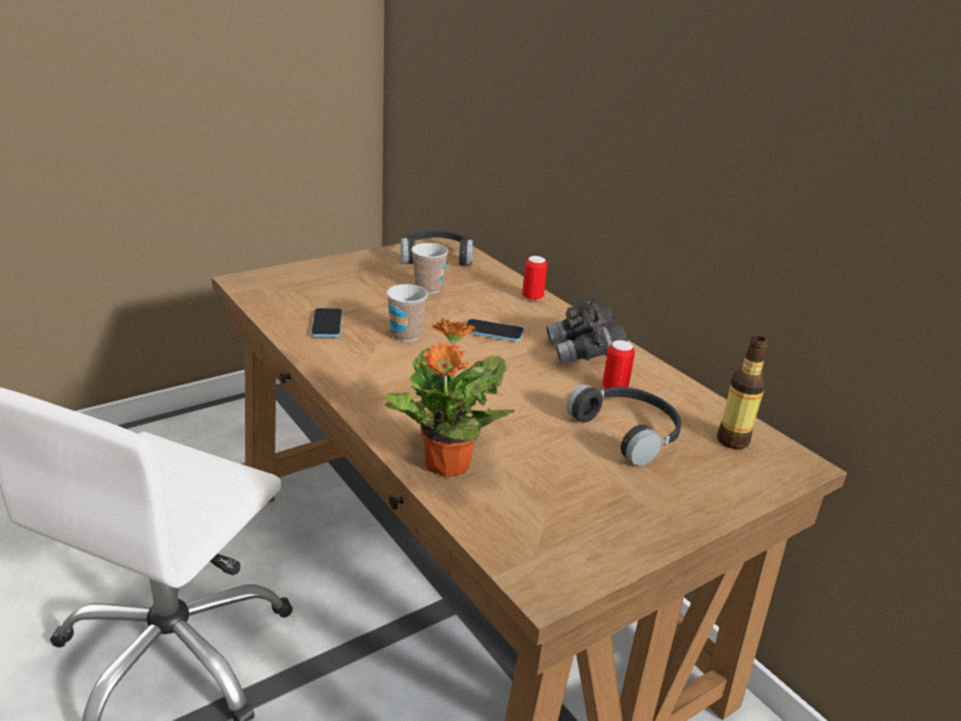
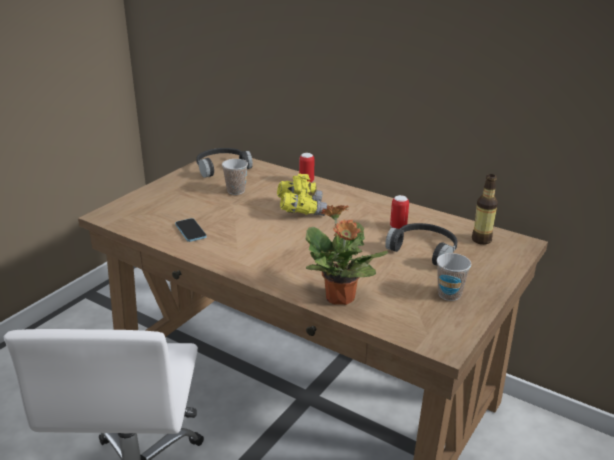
camera: 20 degrees left, 0 degrees up
cup [386,284,428,342] -> cup moved to [437,253,471,301]
phone [467,319,524,342] -> yellow binoculars [277,173,327,216]
grey binoculars [546,297,628,364] -> none

